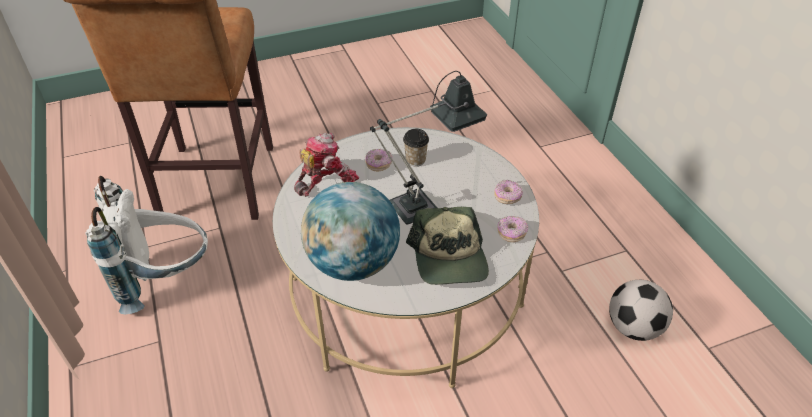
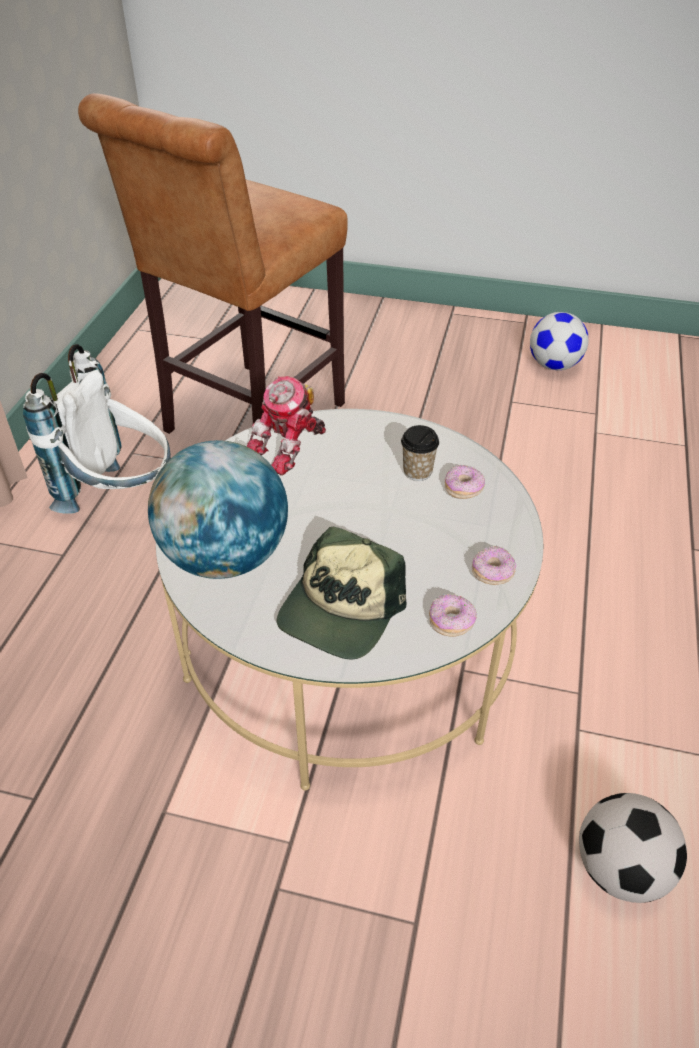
camera: 35 degrees right, 0 degrees up
toy robot [294,133,359,197] -> toy robot turned 135 degrees clockwise [246,376,326,476]
donut [365,149,392,172] -> donut moved to [445,465,485,499]
table lamp [370,71,487,225] -> none
none -> football [530,312,588,370]

